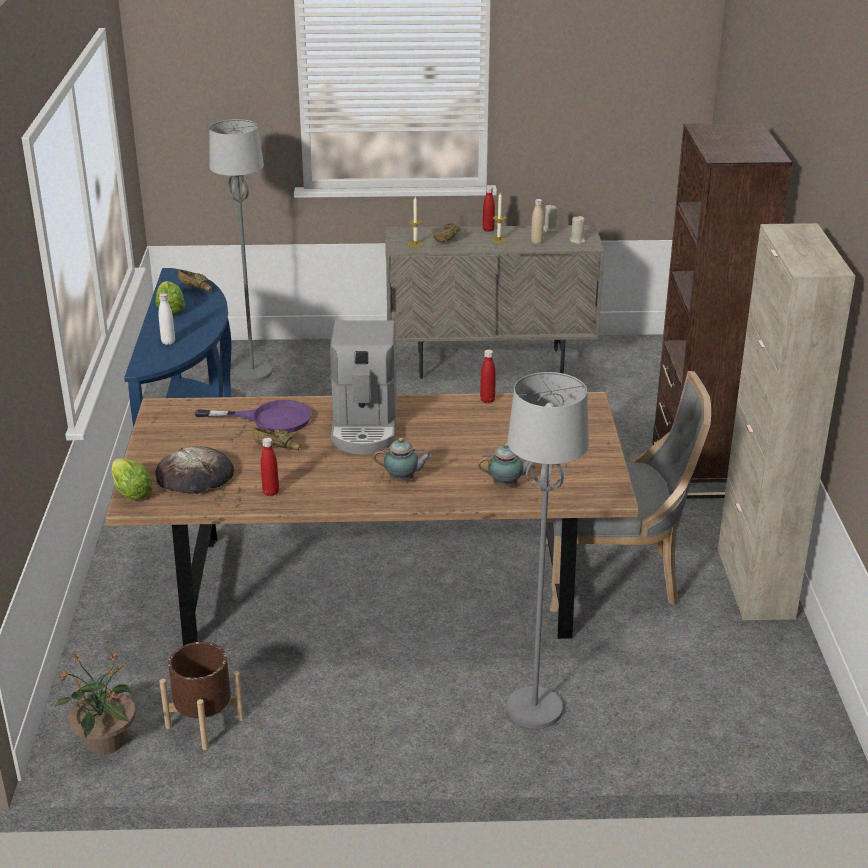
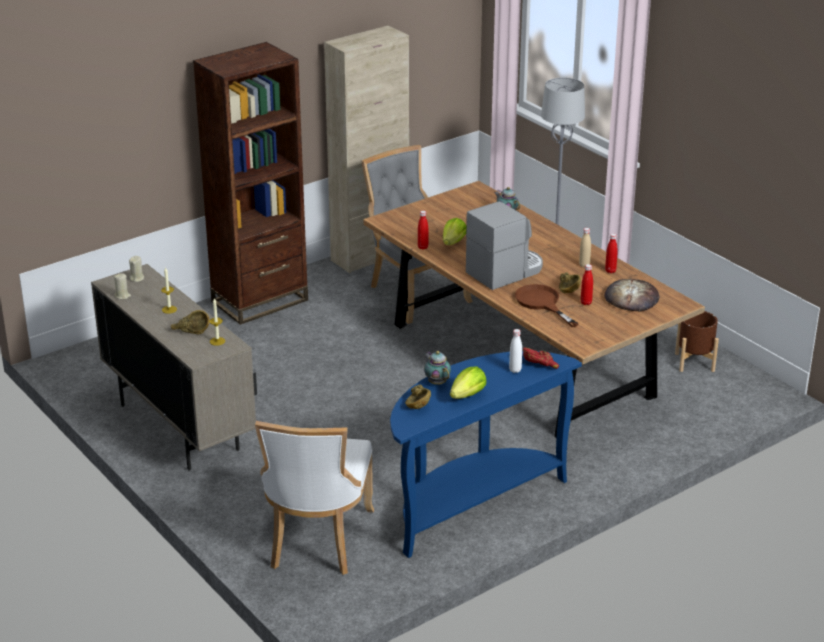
camera: 125 degrees left, 0 degrees up
potted plant [55,652,136,754] -> none
lettuce [111,458,153,501] -> lettuce moved to [443,218,466,245]
purple frying pan [195,400,311,433] -> brown frying pan [515,284,579,327]
grey floor lamp [209,119,272,382] -> white chair [255,421,374,575]
teapot [373,438,432,482] -> teapot moved to [424,351,451,385]
red bottle [483,187,495,232] -> red bottle moved to [581,264,593,305]
beige bottle [531,199,544,245] -> beige bottle moved to [579,228,591,267]
none -> red bowl [523,347,559,369]

